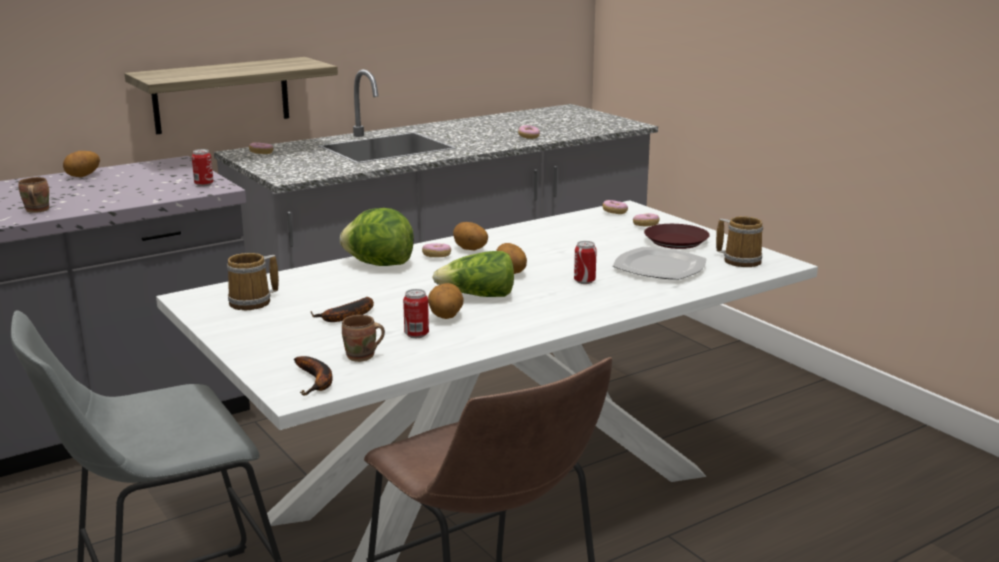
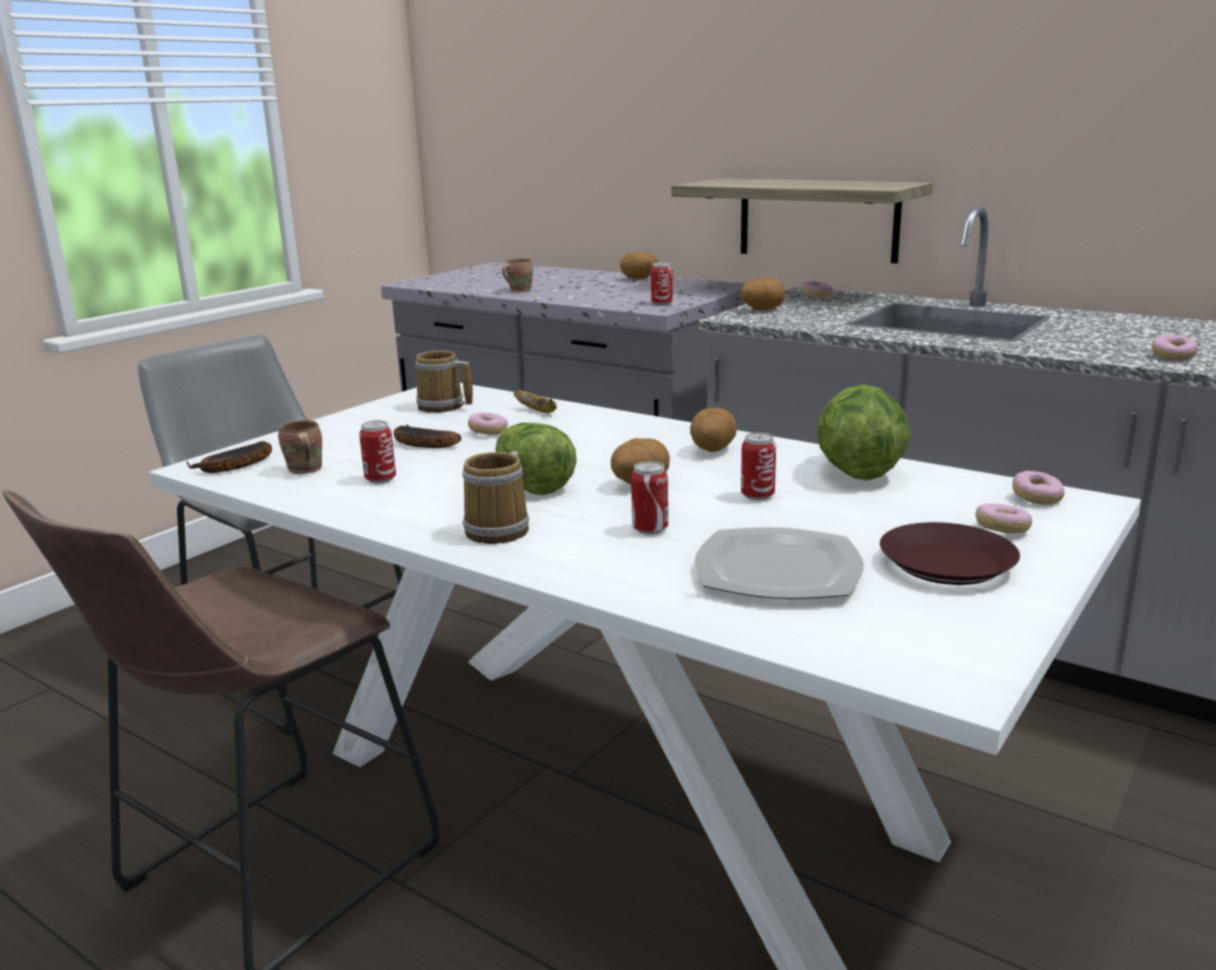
camera: 70 degrees right, 0 degrees up
lettuce [340,208,414,266] -> lettuce moved to [817,384,910,481]
donut [422,243,451,257] -> donut moved to [468,412,508,435]
potato [428,283,464,319] -> potato moved to [740,277,785,310]
mug [716,216,763,267] -> mug moved to [462,451,529,544]
none -> banana [514,390,557,413]
none -> can [741,432,776,500]

